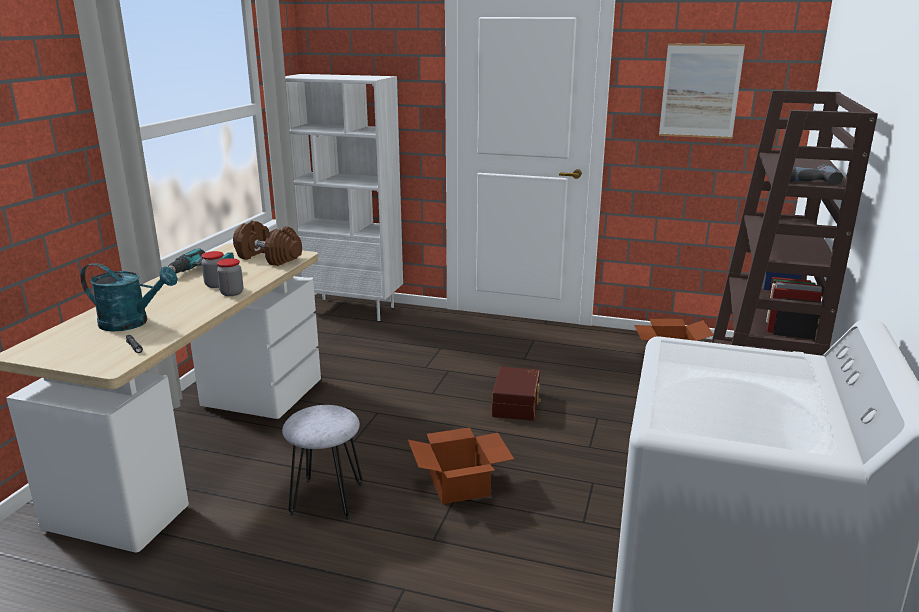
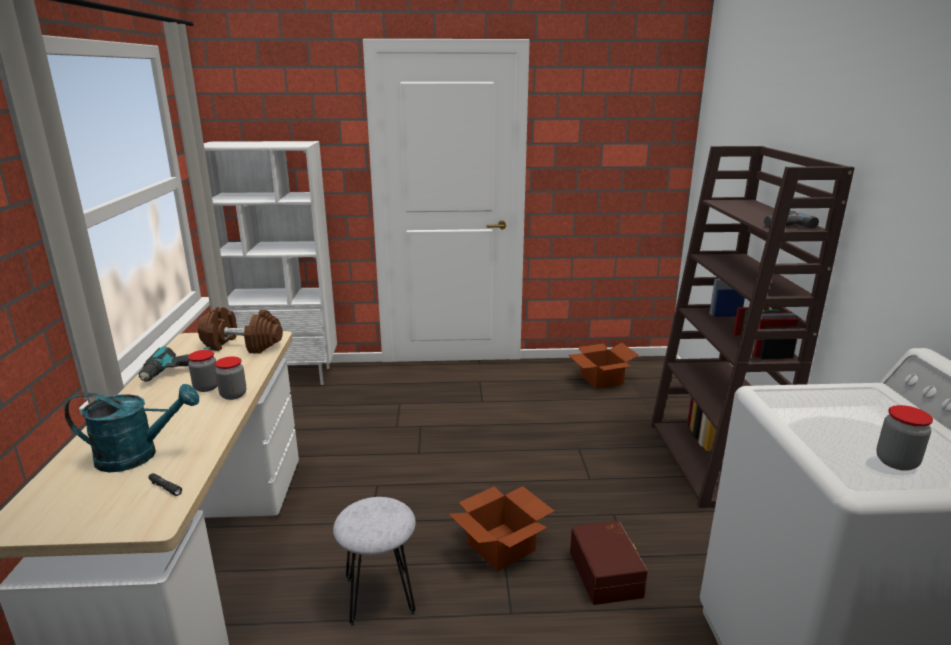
camera: 20 degrees left, 0 degrees up
brown storage box [492,367,541,421] -> brown storage box moved to [570,521,648,605]
picture [659,43,745,139] -> none
none -> jar [876,405,933,471]

